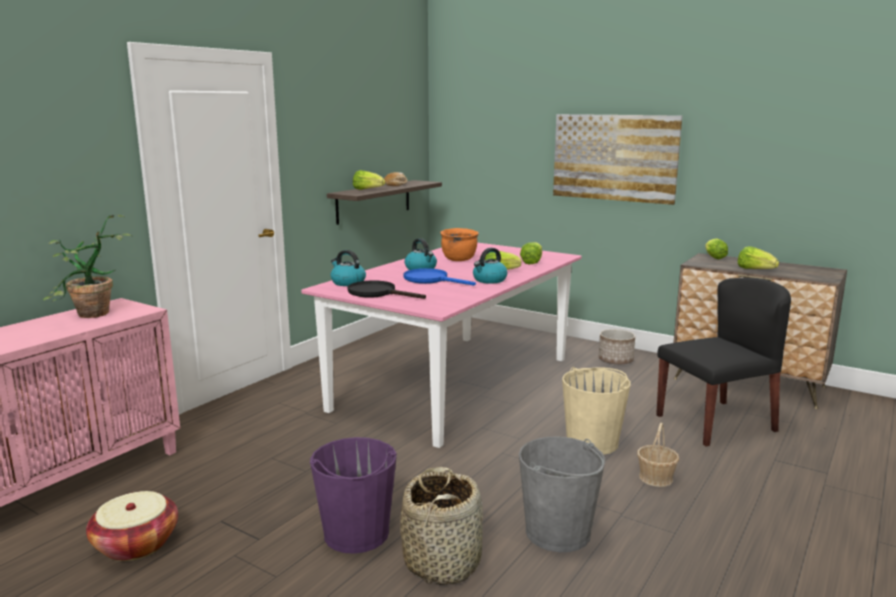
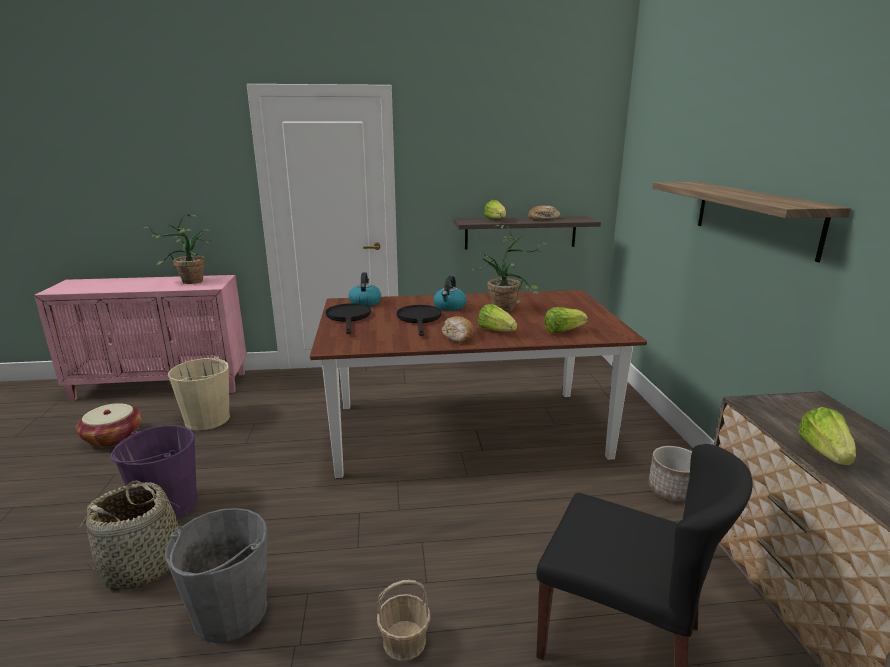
camera: 50 degrees right, 5 degrees up
pink dining table [301,243,582,448] -> brown dining table [310,290,647,478]
blue frying pan [403,268,476,286] -> black frying pan [397,305,442,336]
orange cooking pot [440,228,479,261] -> potted plant [472,224,547,312]
kettle [473,248,507,284] -> bread [442,316,473,343]
picture [553,114,682,205] -> shelf [652,182,851,262]
beige bucket [562,367,631,455] -> beige bucket moved to [168,356,230,430]
lettuce [705,238,728,259] -> none

